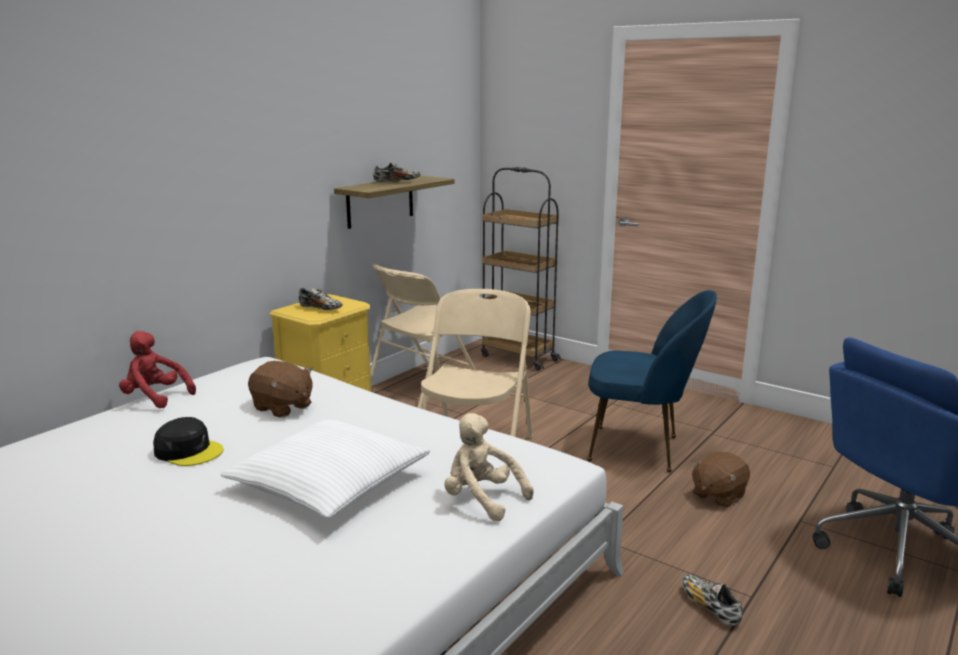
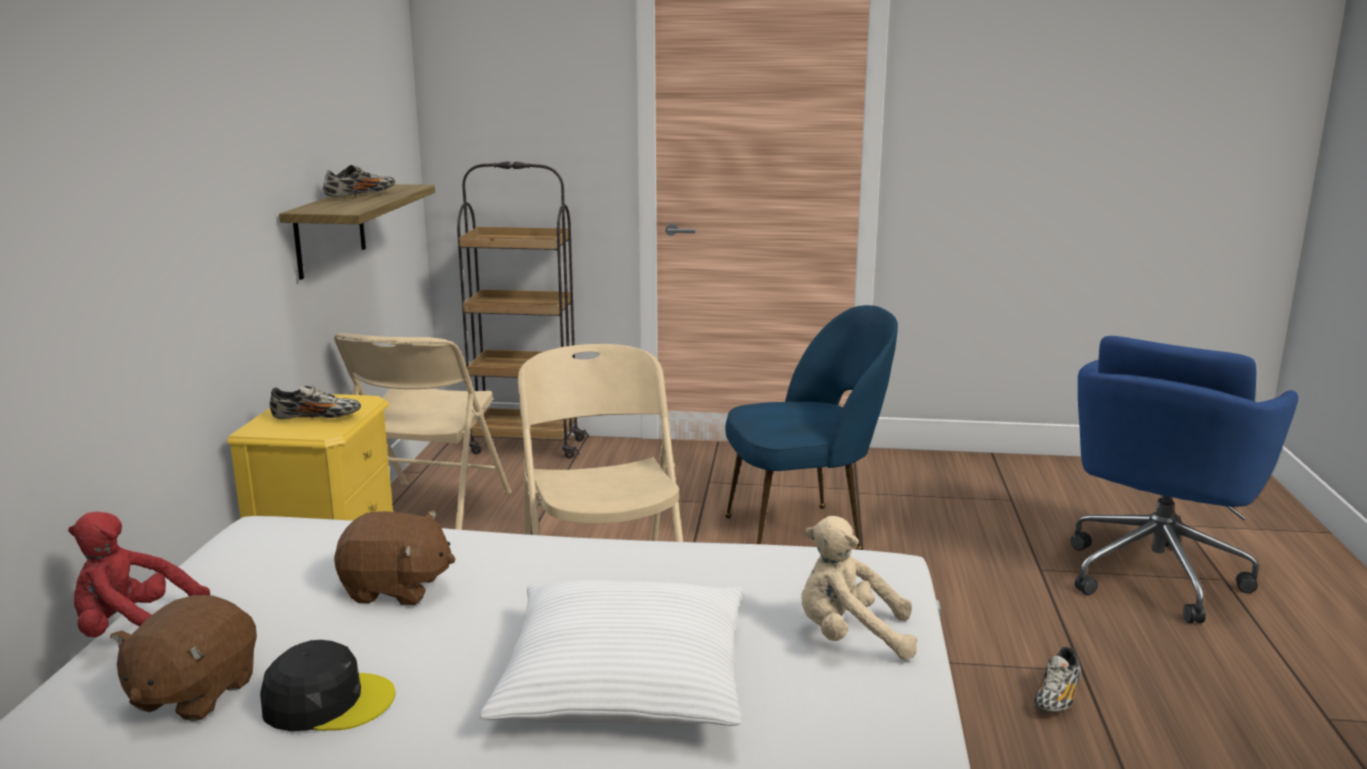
camera: 30 degrees left, 0 degrees up
shoe [682,574,743,626] -> shoe turned 90 degrees counterclockwise [1034,647,1081,713]
brown plush toy [691,452,750,508] -> brown plush toy moved to [110,595,257,722]

